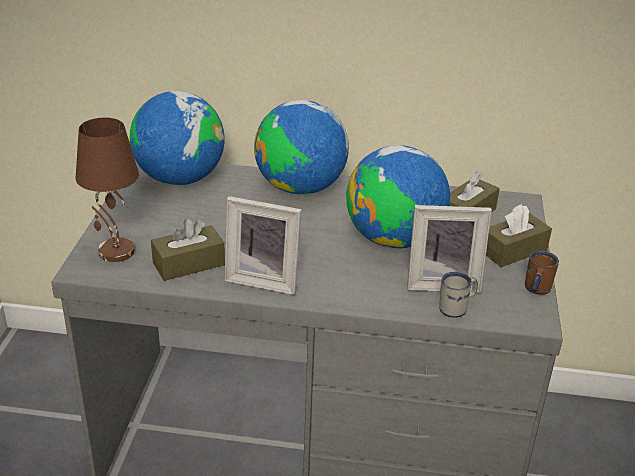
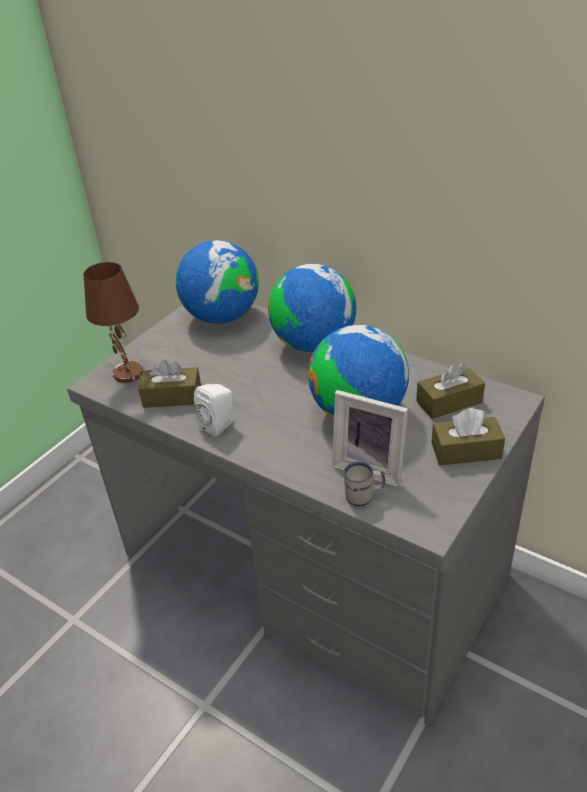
camera: 30 degrees right, 5 degrees up
picture frame [225,196,302,295] -> white speaker [194,384,233,437]
brown mug [525,251,559,295] -> none

